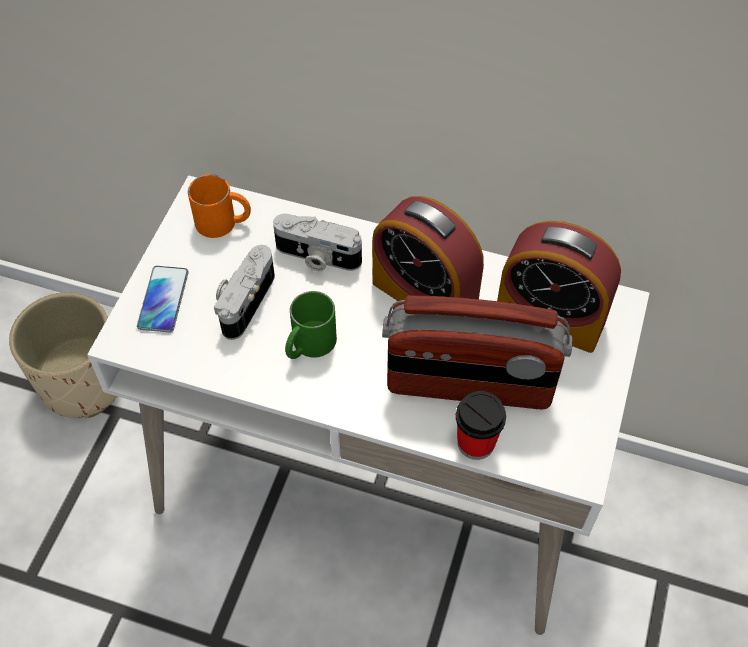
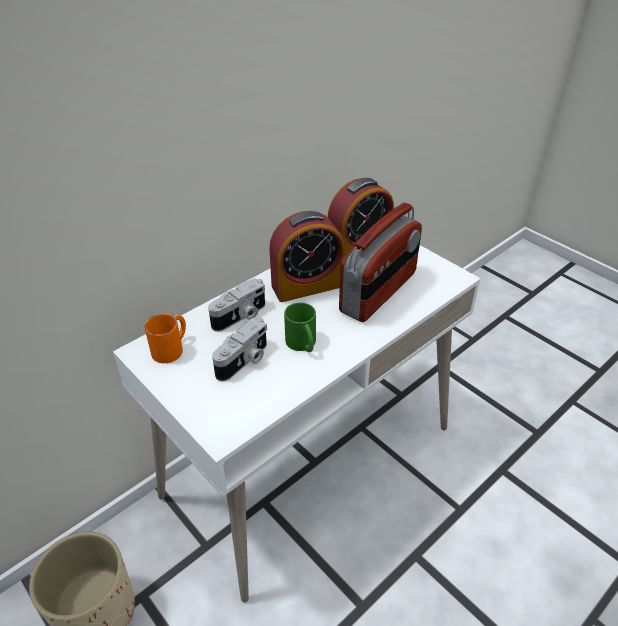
camera: 60 degrees left, 15 degrees down
phone [137,266,188,332] -> none
camera [214,245,275,340] -> camera turned 105 degrees counterclockwise [212,318,267,382]
cup [456,391,506,460] -> none

